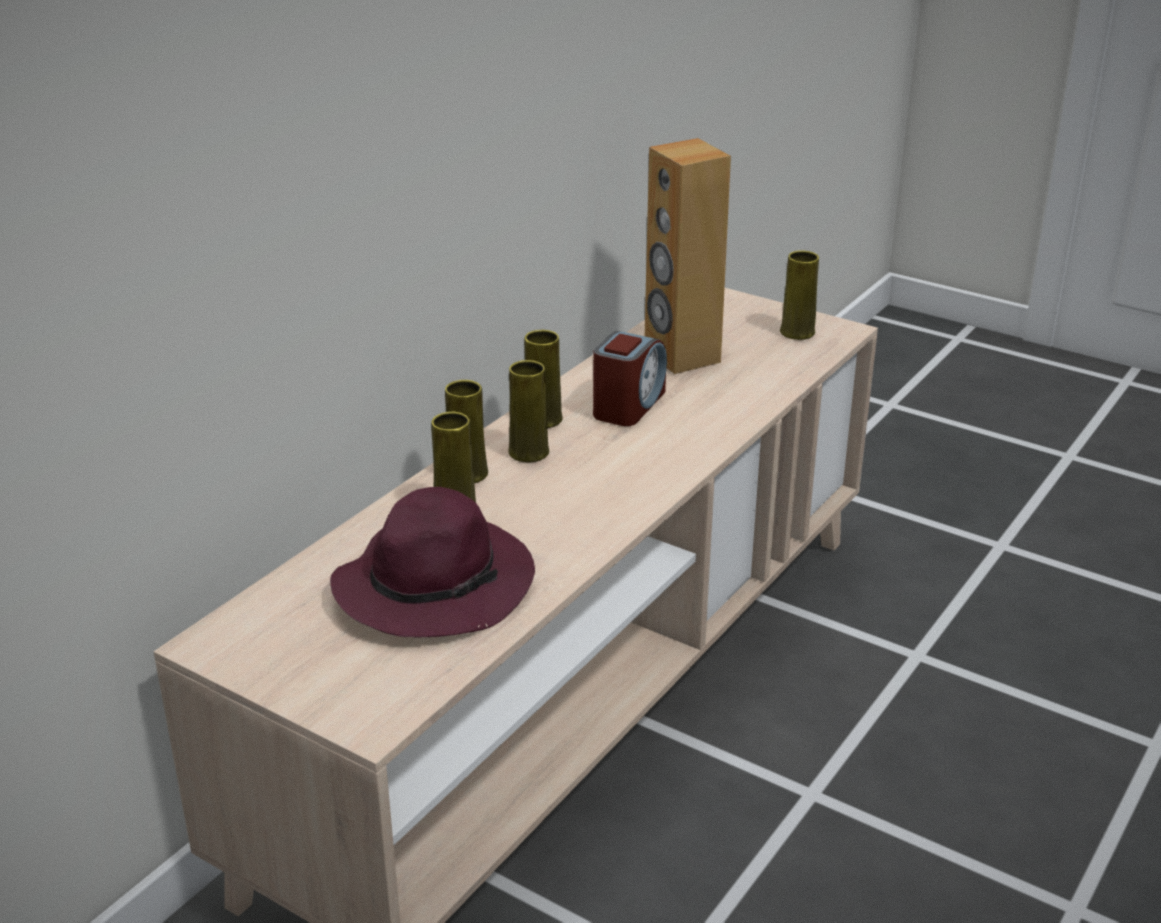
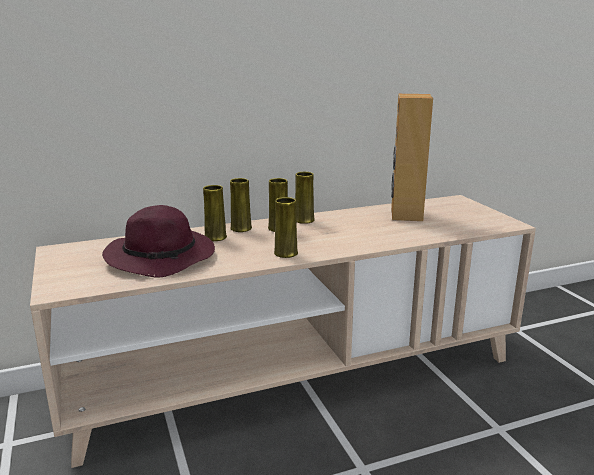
camera: 35 degrees right, 10 degrees down
alarm clock [593,331,667,426] -> none
yellow vase [780,250,819,340] -> yellow vase moved to [274,197,298,258]

